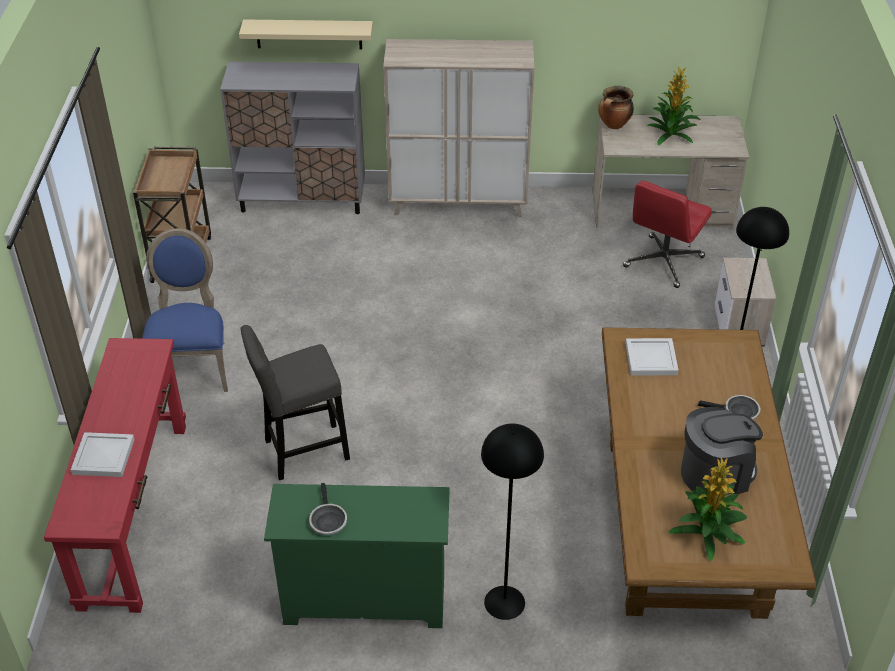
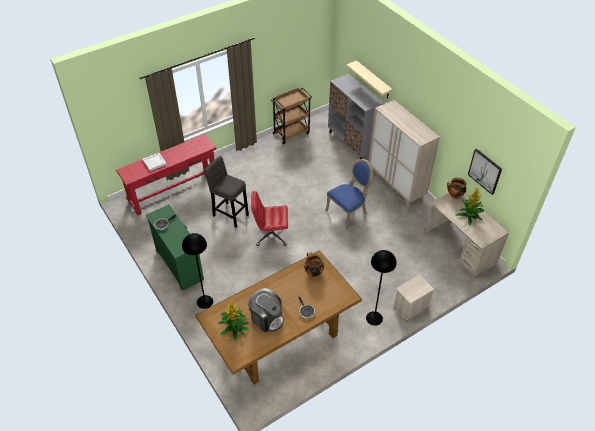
camera: 55 degrees right, 5 degrees up
blue chair [142,228,228,392] -> blue chair moved to [326,159,373,229]
red office chair [623,181,712,288] -> red office chair moved to [251,191,288,246]
white tray [626,338,679,376] -> cooking pot [304,252,324,277]
none -> picture [468,149,502,195]

